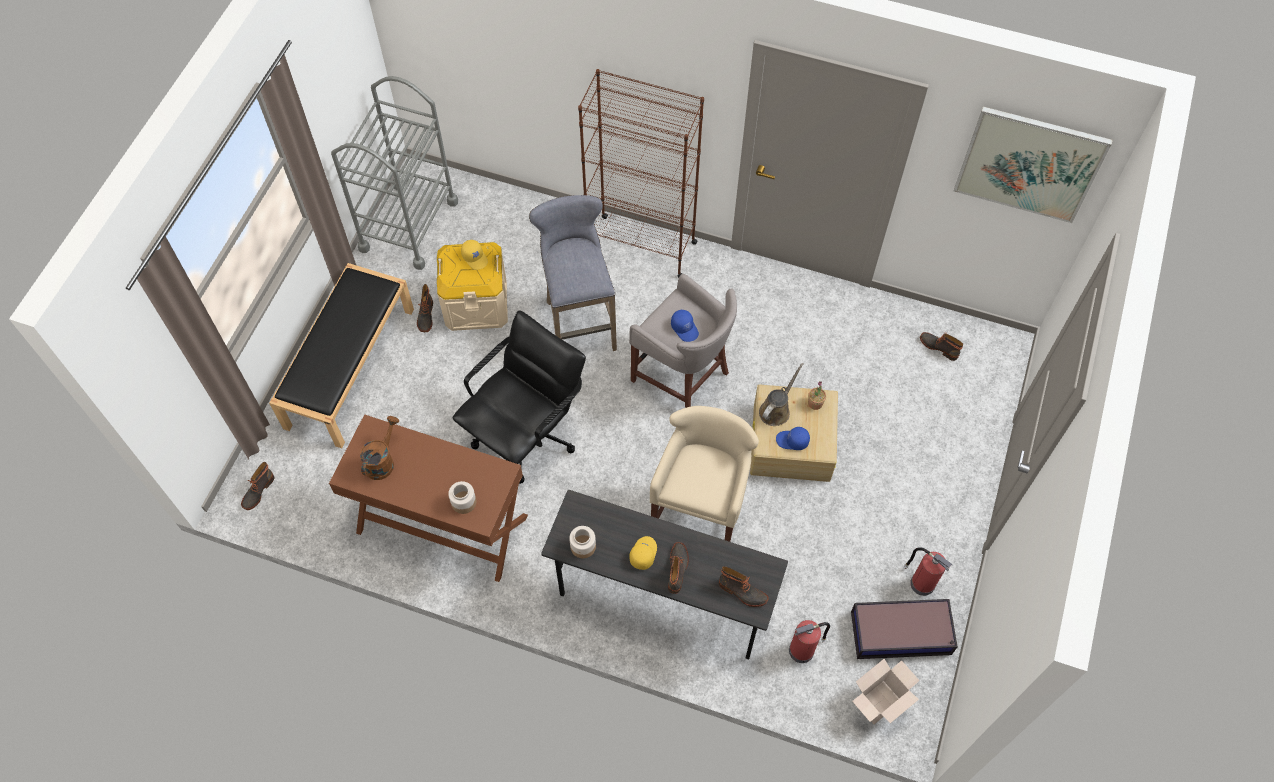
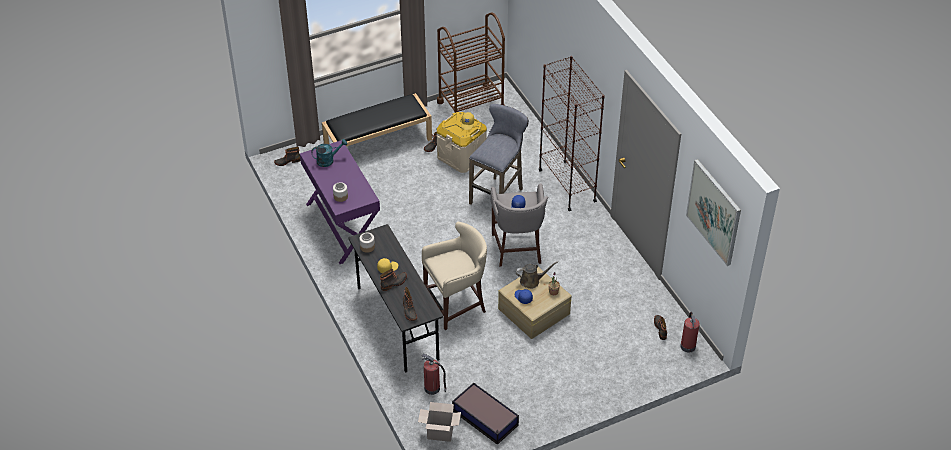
camera: 45 degrees right, 15 degrees down
brown desk [329,414,528,582] -> purple desk [300,140,380,264]
grey cart [331,76,458,270] -> brown cart [437,12,505,113]
brown watering can [360,416,399,480] -> turquoise watering can [311,139,347,167]
black office chair [452,310,586,484] -> none
fire extinguisher [904,547,952,596] -> fire extinguisher moved to [680,312,700,352]

